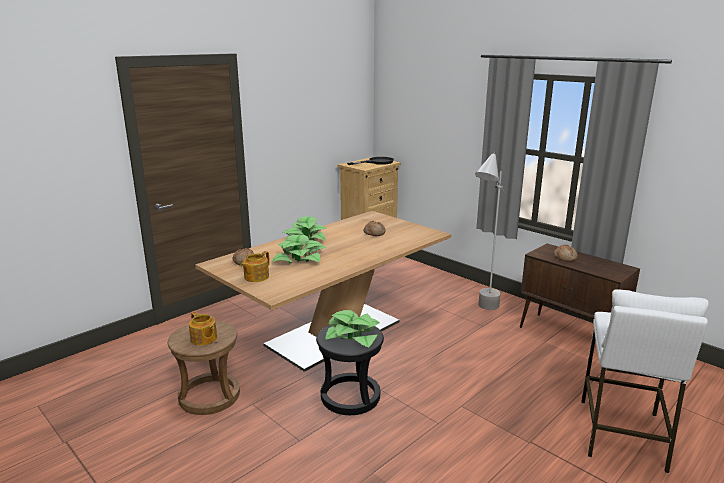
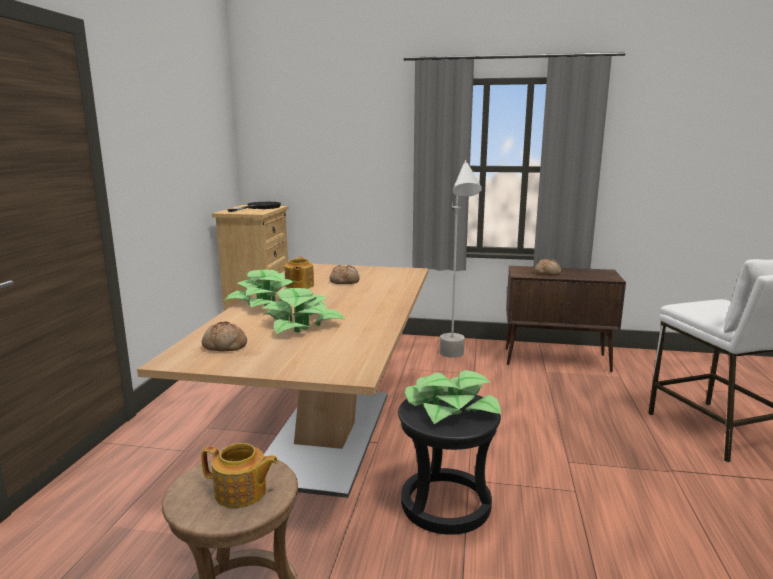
camera: 35 degrees left, 5 degrees down
teapot [241,251,270,282] -> teapot moved to [284,257,314,289]

